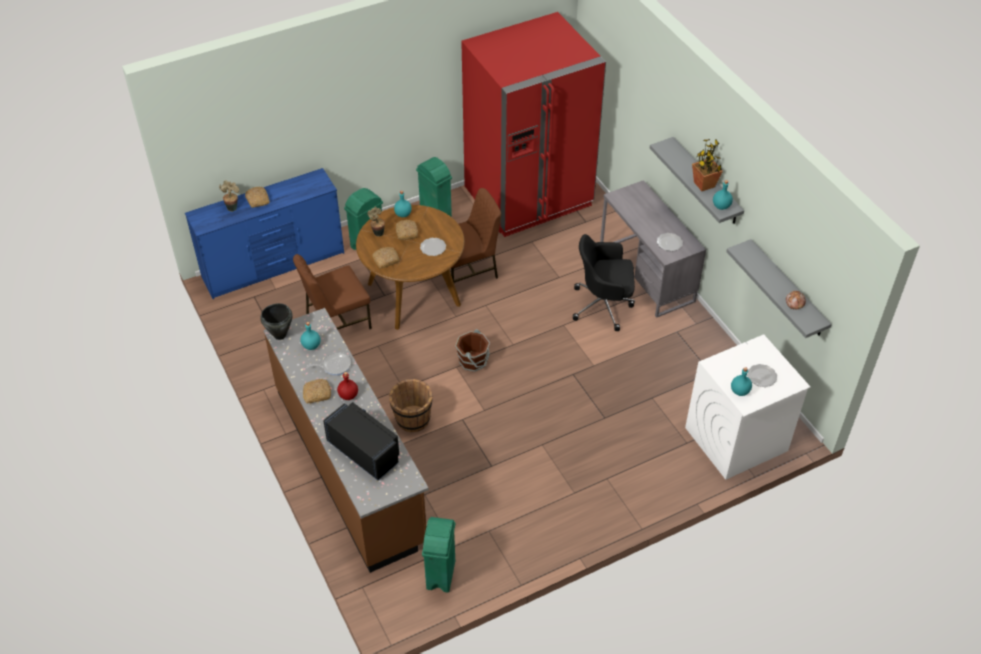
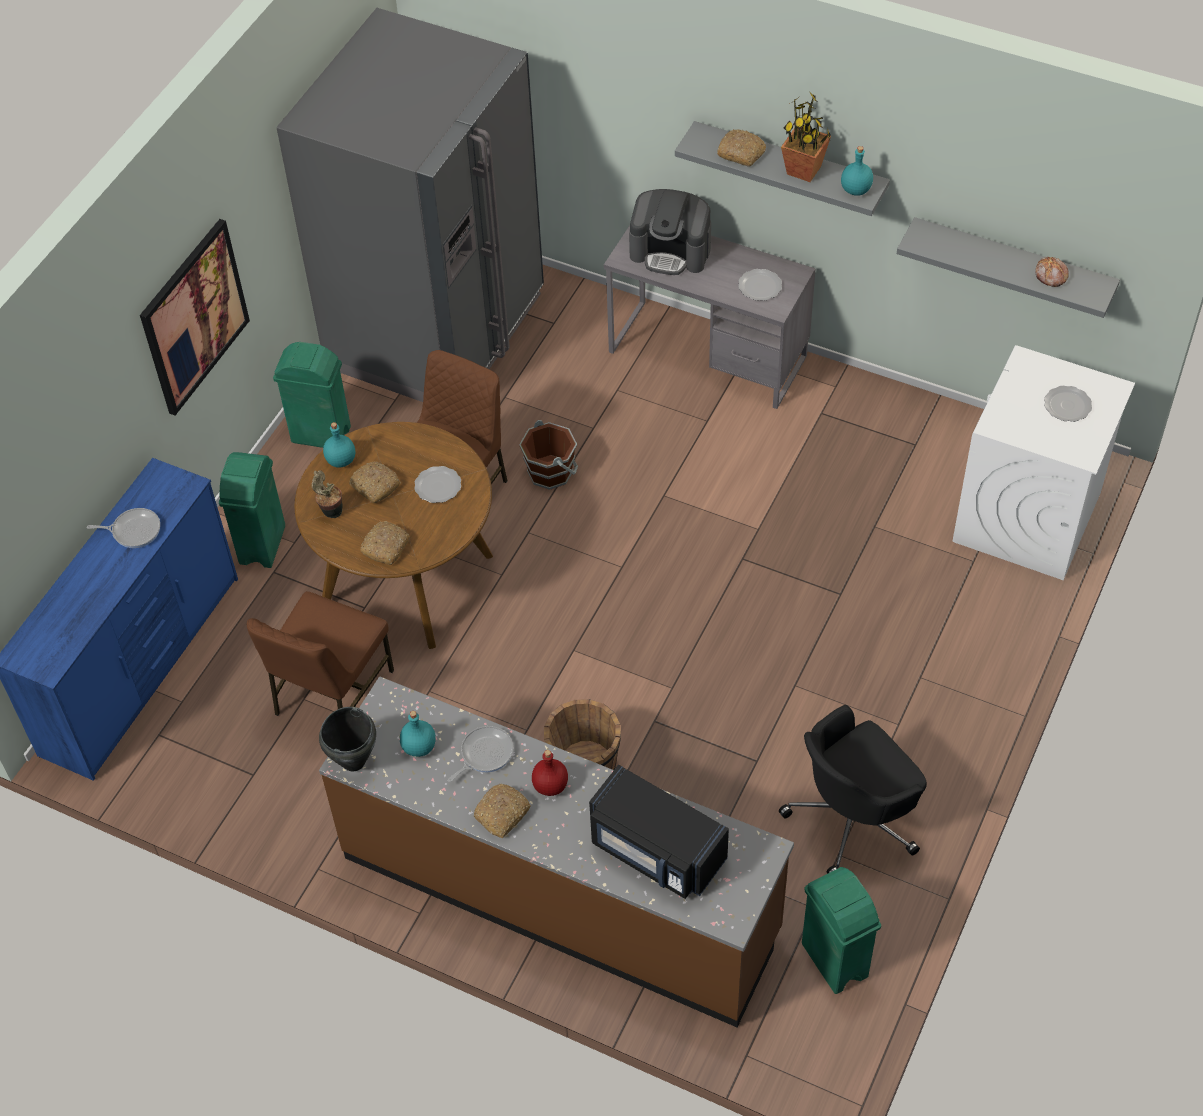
camera: 35 degrees left, 5 degrees up
potted plant [219,180,239,212] -> none
bread [245,187,270,208] -> bread moved to [717,129,766,167]
black microwave [323,402,399,480] -> black microwave turned 150 degrees counterclockwise [589,765,729,899]
brown bucket [455,329,490,372] -> brown bucket moved to [519,420,578,490]
red fridge [461,12,606,237] -> grey fridge [277,8,544,402]
black office chair [573,234,635,331] -> black office chair moved to [779,705,927,874]
turquoise bottle [731,367,752,396] -> none
none -> frying pan [87,508,160,548]
none -> picture [140,219,250,415]
none -> coffee machine [629,189,711,275]

